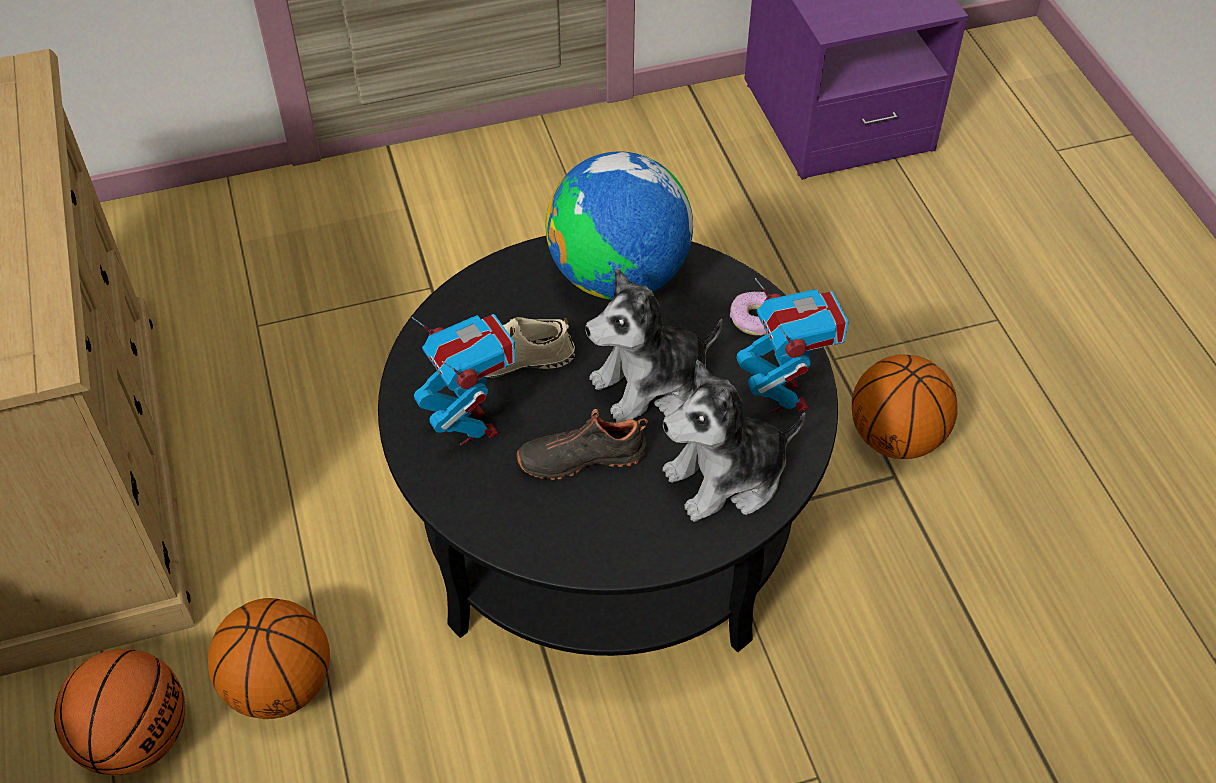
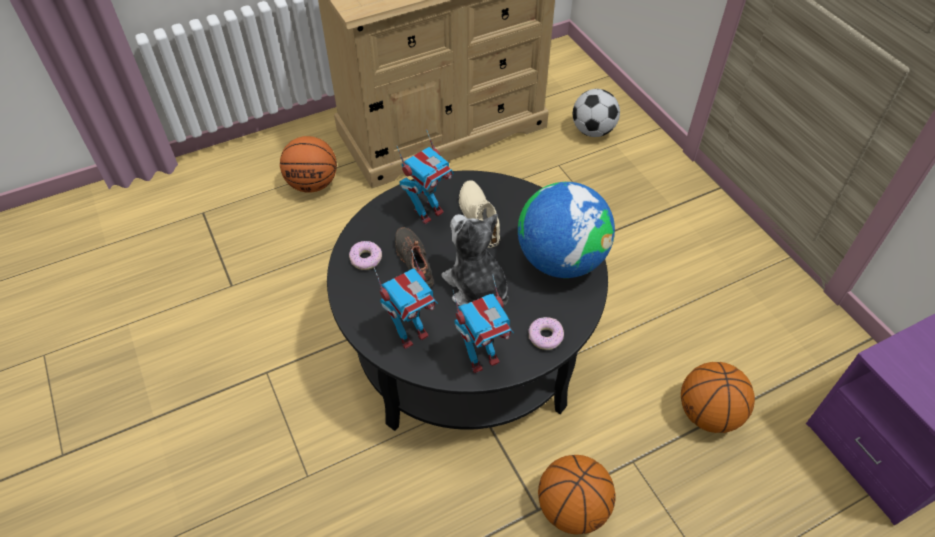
camera: 80 degrees right, 0 degrees up
basketball [208,598,330,719] -> basketball moved to [681,362,755,433]
plush toy [663,360,806,522] -> toy robot [374,249,438,349]
none -> donut [349,241,382,270]
none -> football [573,89,620,137]

